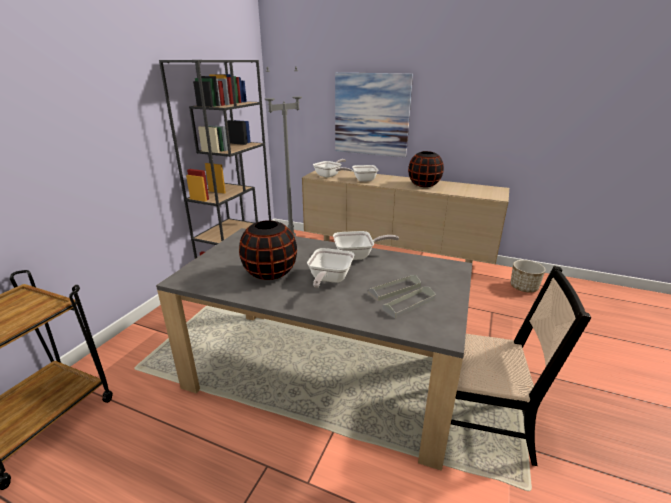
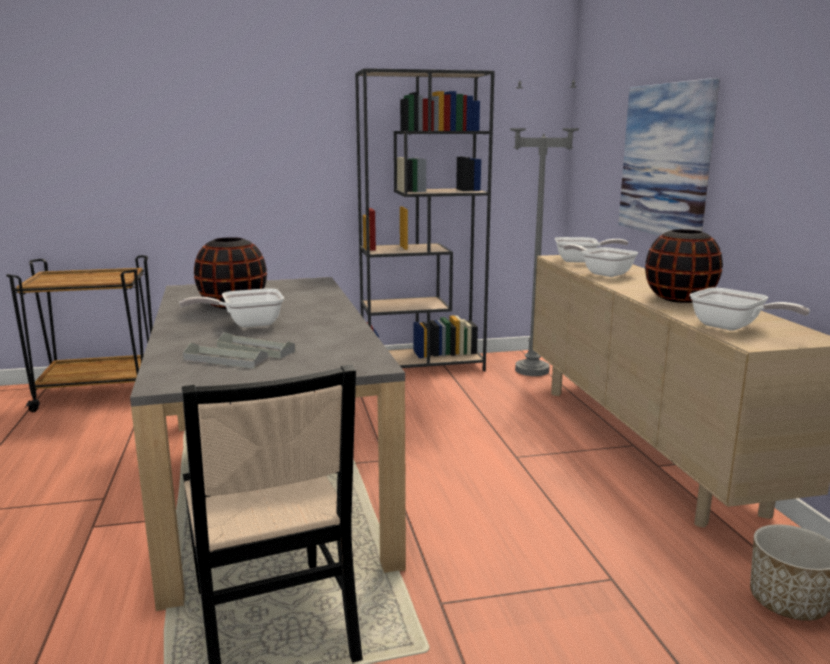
camera: 55 degrees right, 10 degrees down
frying pan [333,231,399,260] -> frying pan moved to [690,288,810,331]

